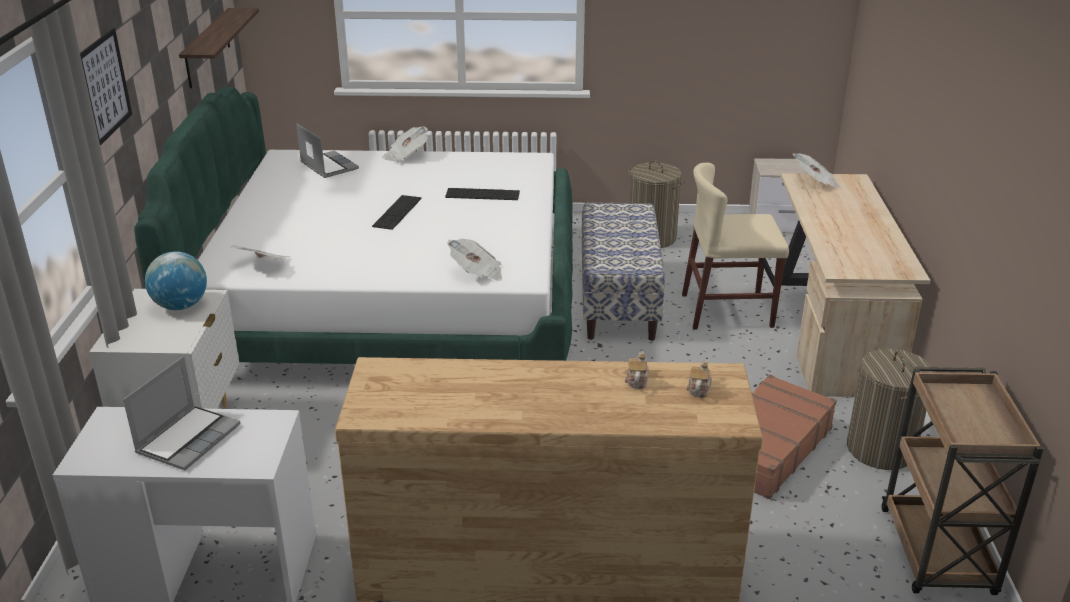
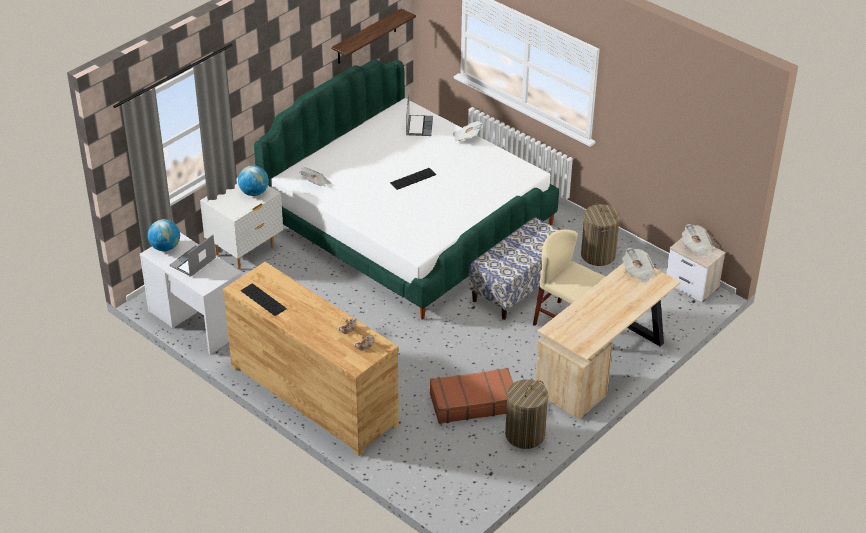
camera: 40 degrees right, 10 degrees up
picture [80,28,132,146] -> none
laptop [123,356,240,470] -> laptop turned 150 degrees clockwise [170,235,216,277]
keyboard [445,188,520,200] -> keyboard moved to [241,283,287,316]
newspaper [447,239,502,281] -> newspaper moved to [682,224,713,258]
brown cart [881,367,1044,595] -> none
none -> globe [148,219,180,251]

